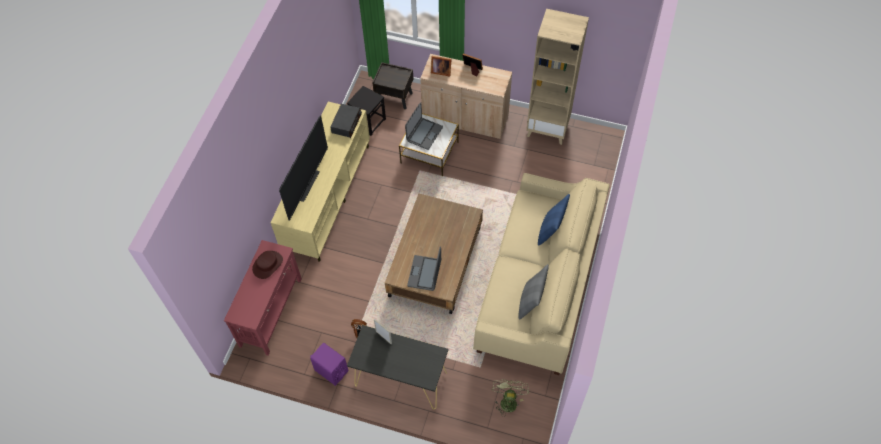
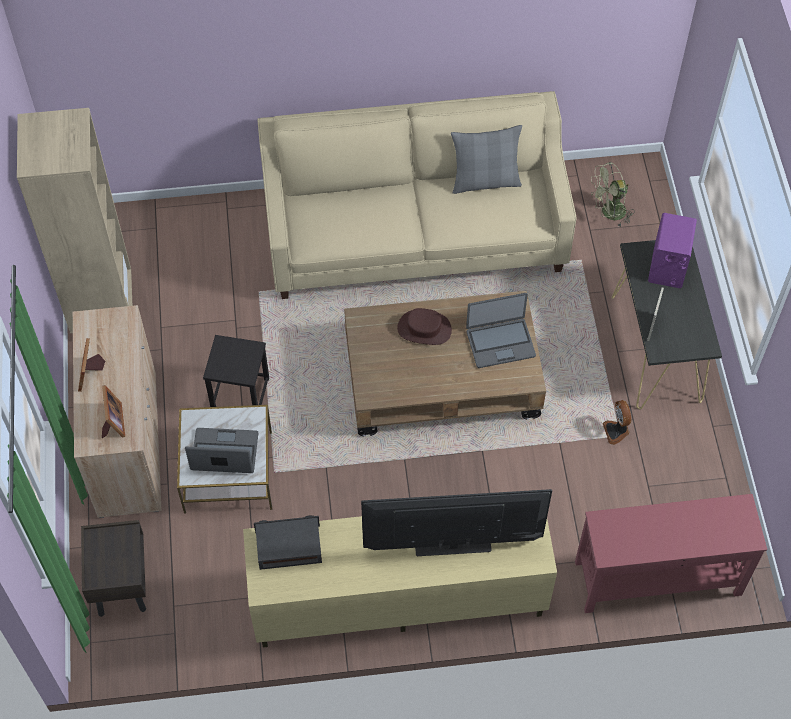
camera: 115 degrees left, 0 degrees up
brown hat [252,251,283,279] -> brown hat moved to [397,308,452,345]
purple speaker [310,343,348,386] -> purple speaker moved to [648,213,697,288]
black stool [347,86,386,136] -> black stool moved to [203,335,269,407]
blue pillow [538,194,570,246] -> none

